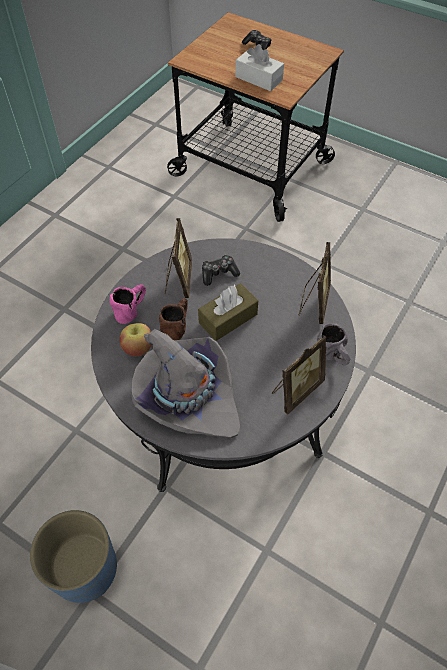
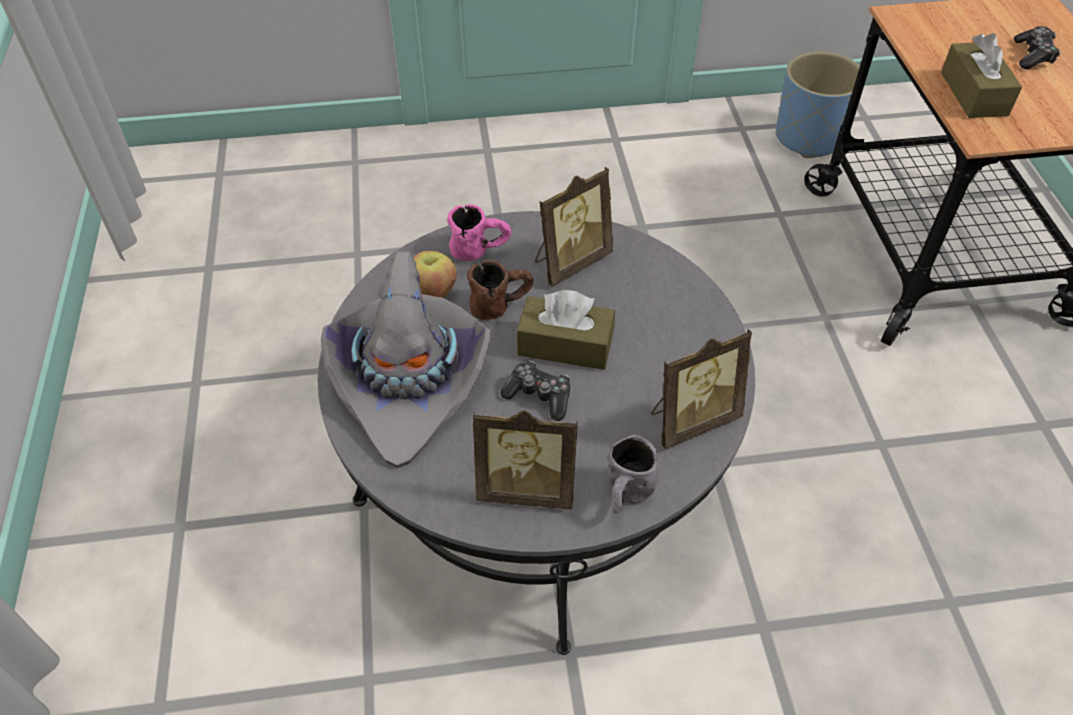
camera: 50 degrees right, 5 degrees down
blue planter [30,510,117,603] -> blue planter moved to [776,51,866,158]
game controller [202,255,240,286] -> game controller moved to [501,361,570,421]
white tissue box [235,44,284,91] -> brown tissue box [941,33,1022,118]

